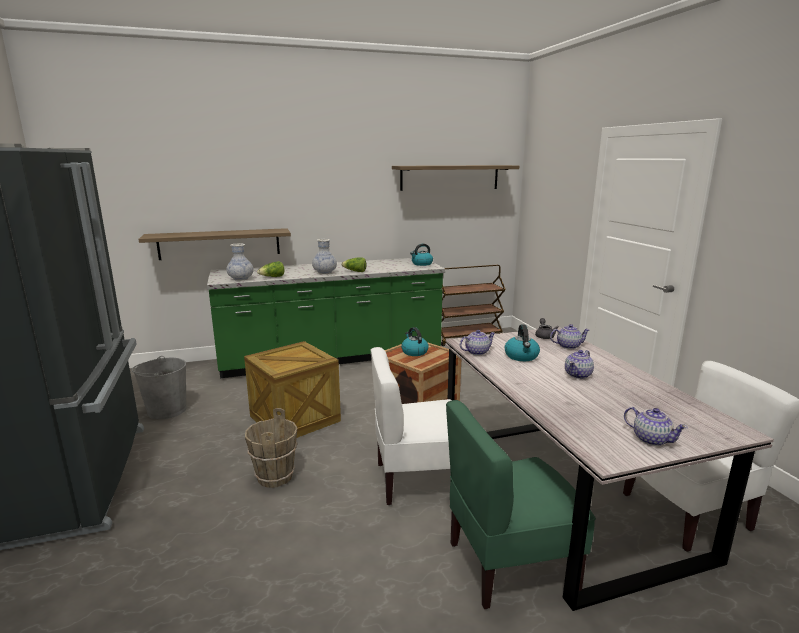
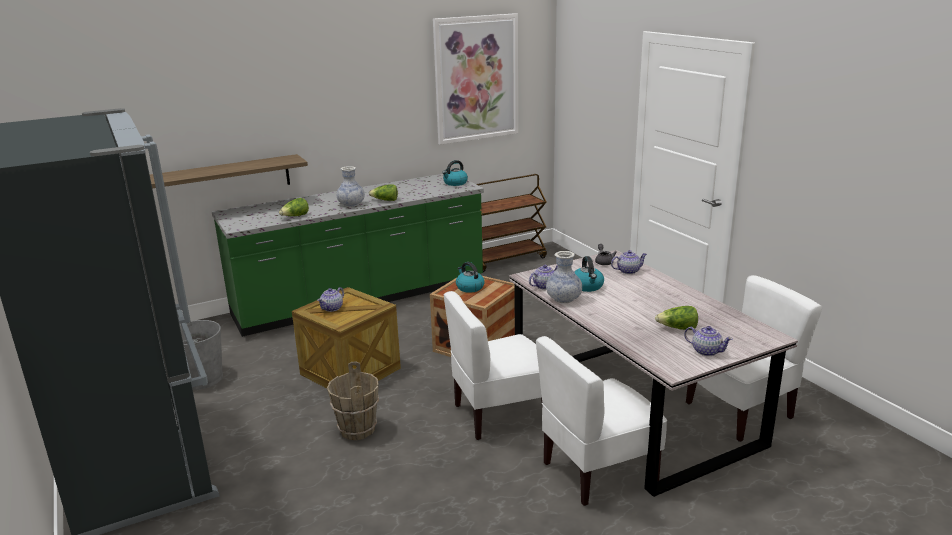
camera: 10 degrees left, 5 degrees up
vase [226,243,253,281] -> vase moved to [546,251,582,303]
shelf [392,165,519,191] -> picture [433,13,518,145]
green chair [446,400,596,609] -> white chair [536,336,667,506]
teapot [565,350,594,379] -> teapot moved to [317,287,344,312]
none -> lettuce [655,306,698,330]

